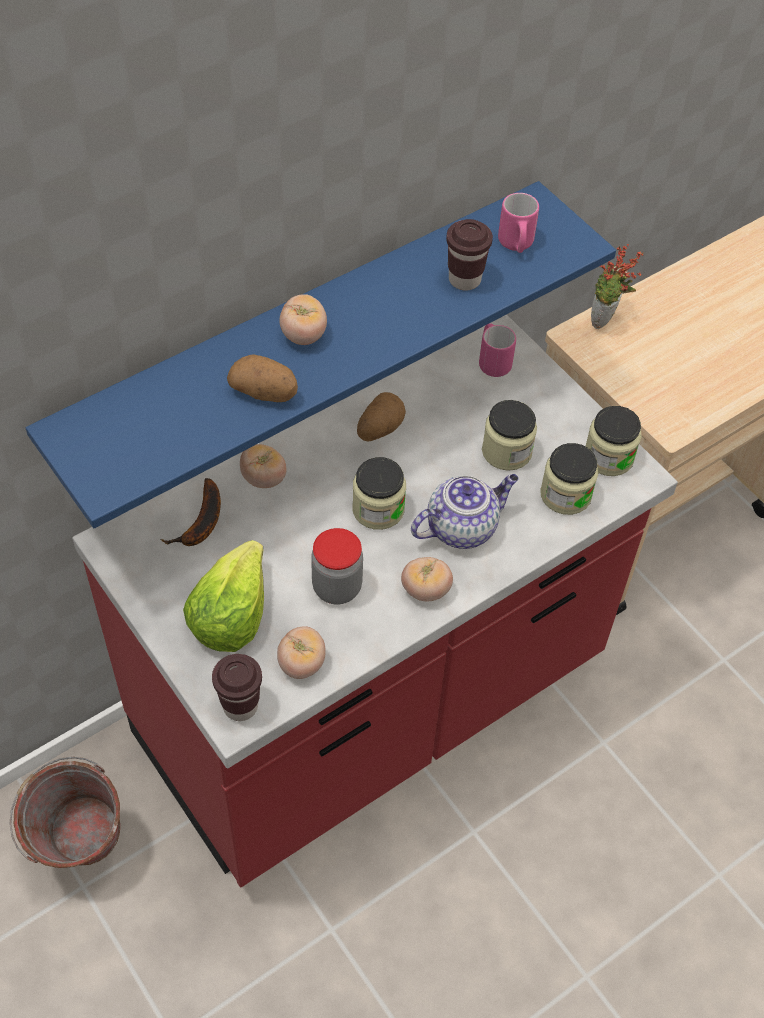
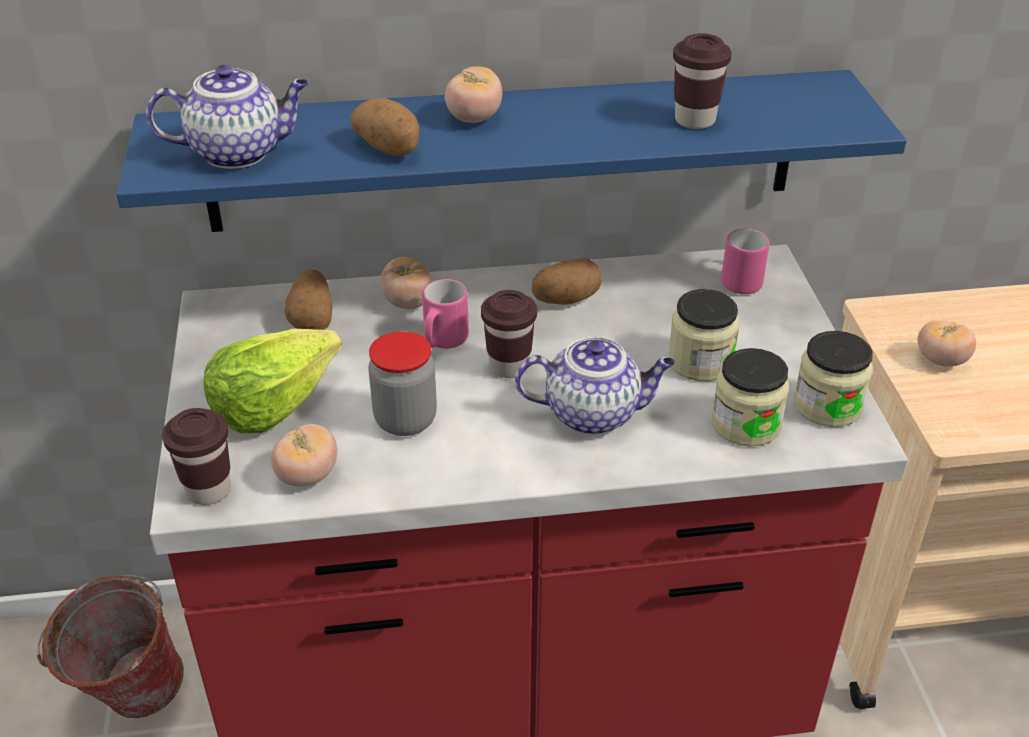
camera: 30 degrees right, 15 degrees down
banana [161,478,221,546] -> potato [285,269,333,330]
jar [352,457,406,530] -> brown cup [481,290,537,378]
tomato [401,557,453,602] -> tomato moved to [918,321,976,367]
pink mug [498,193,539,253] -> pink mug moved to [422,279,469,349]
potted plant [591,244,644,329] -> none
none -> teapot [146,65,309,169]

